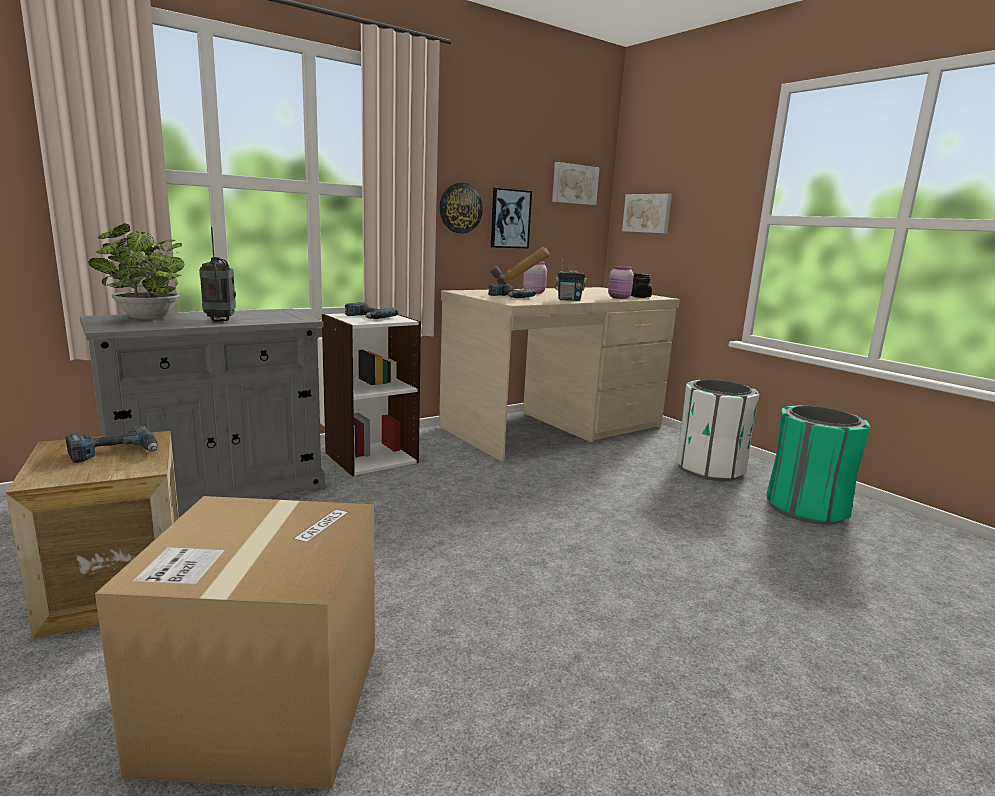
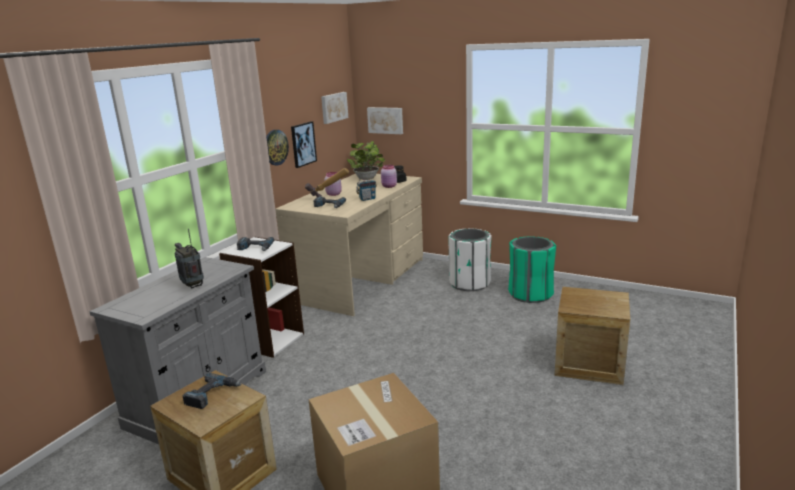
camera: 25 degrees left, 5 degrees up
potted plant [88,223,184,320] -> potted plant moved to [347,141,385,180]
none -> crate [555,287,630,385]

